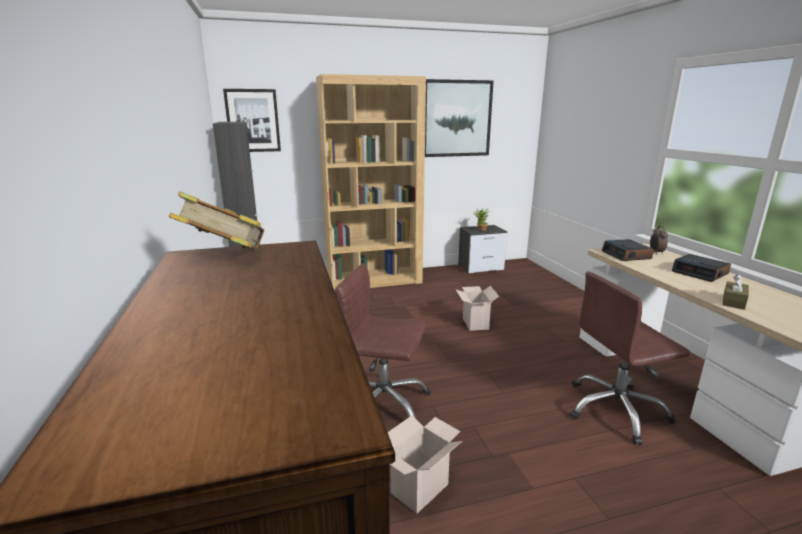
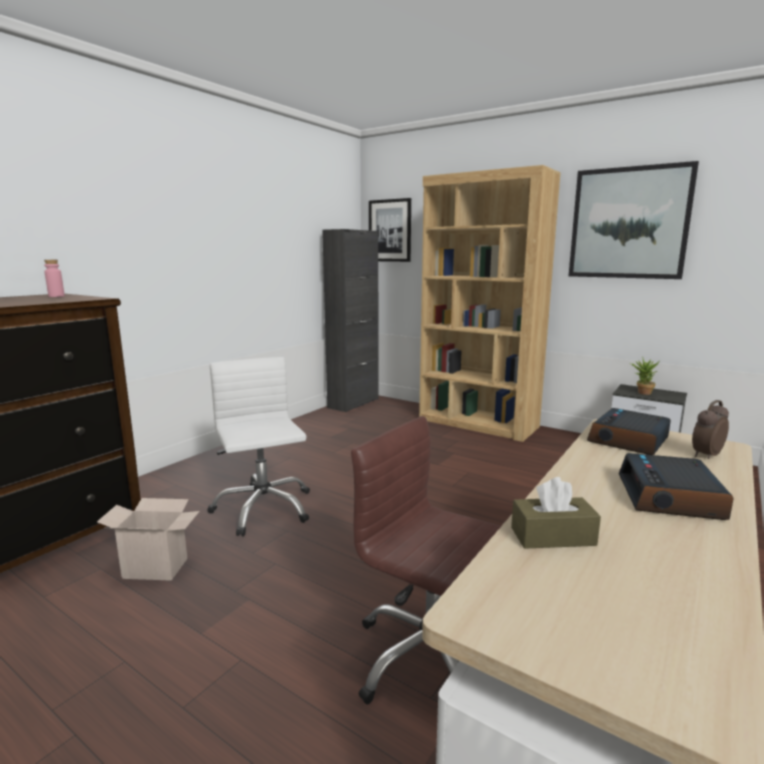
camera: 50 degrees right, 5 degrees down
book [169,191,264,250] -> pink bottle [44,260,65,297]
brown office chair [335,263,431,419] -> white office chair [207,357,310,536]
cardboard box [456,286,499,331] -> none

